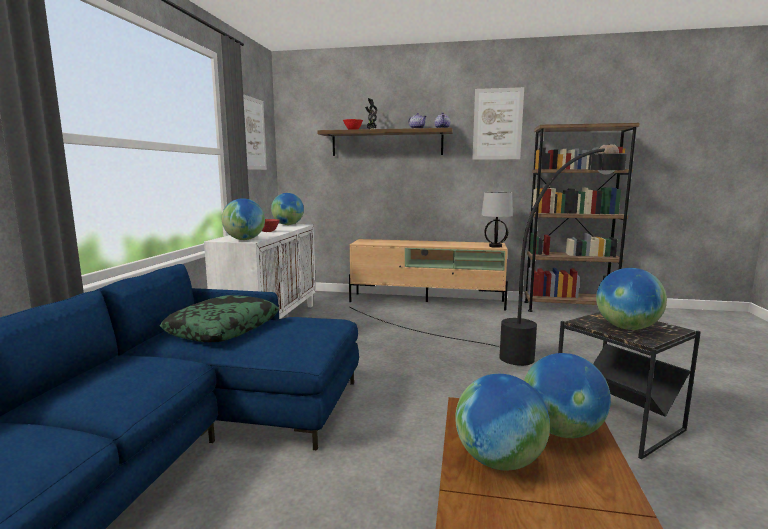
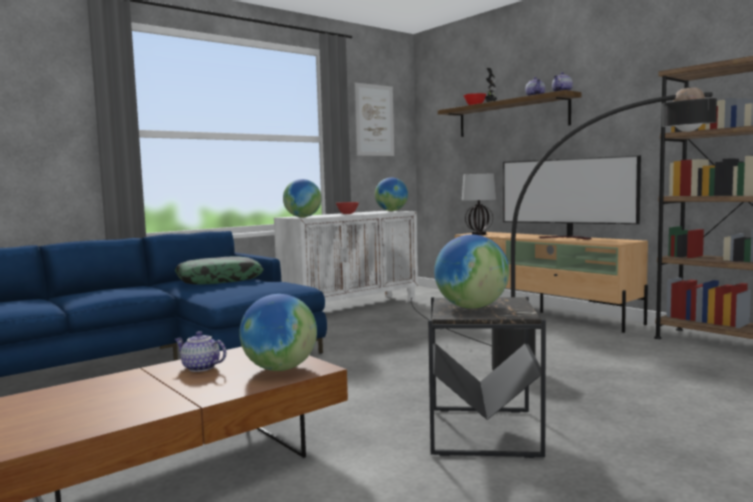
camera: 40 degrees right, 5 degrees down
globe [455,374,550,470] -> teapot [175,331,226,372]
picture [472,87,524,160] -> none
table lamp [481,192,513,248] -> table lamp moved to [462,174,496,235]
none -> television [503,155,641,240]

